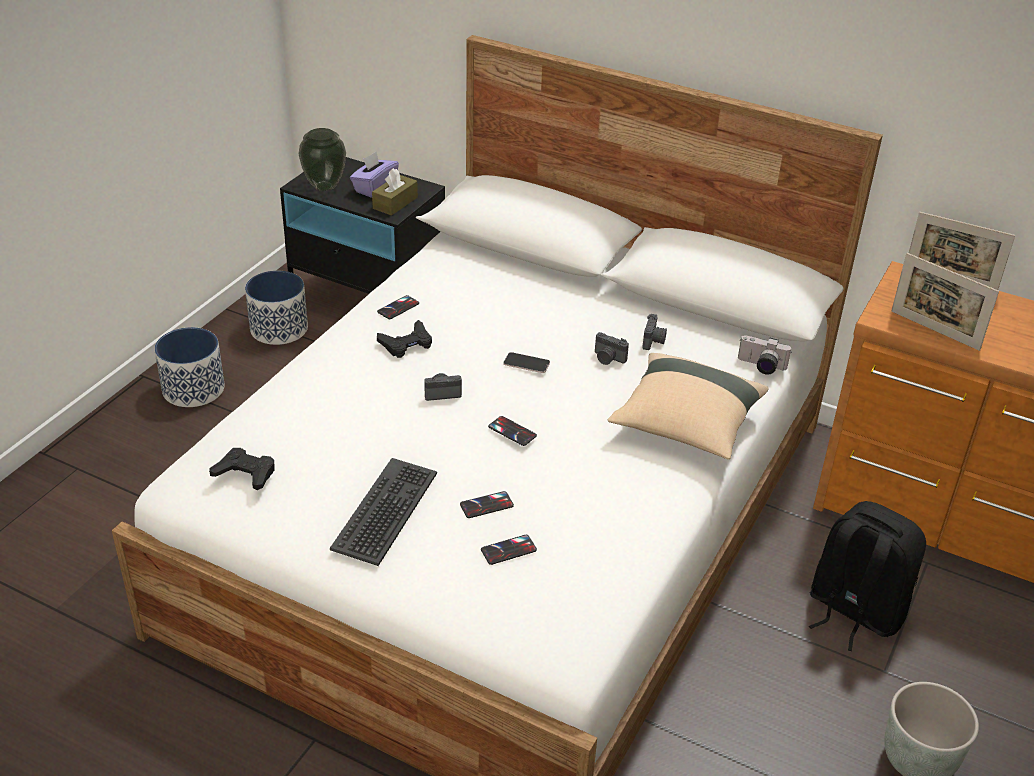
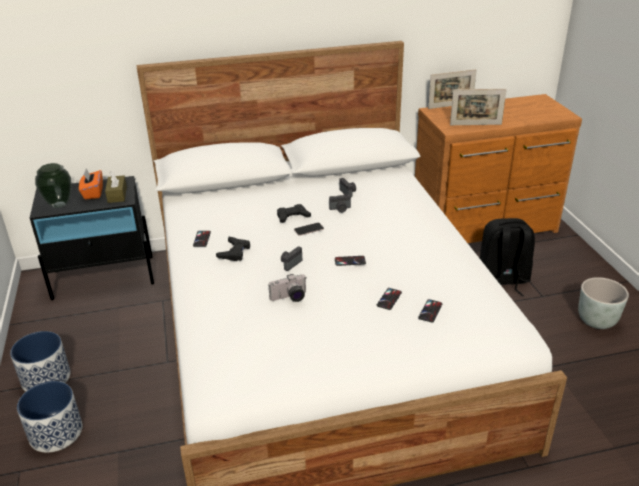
camera: 40 degrees left, 5 degrees down
black game controller [209,448,275,490] -> black game controller moved to [277,204,311,223]
planter [245,271,308,345] -> planter moved to [17,381,82,452]
keyboard [330,458,437,566] -> none
purple tissue box [350,152,399,198] -> orange tissue box [79,169,103,199]
beige pillow [608,353,769,460] -> none
camera [738,335,791,375] -> camera moved to [269,274,306,302]

